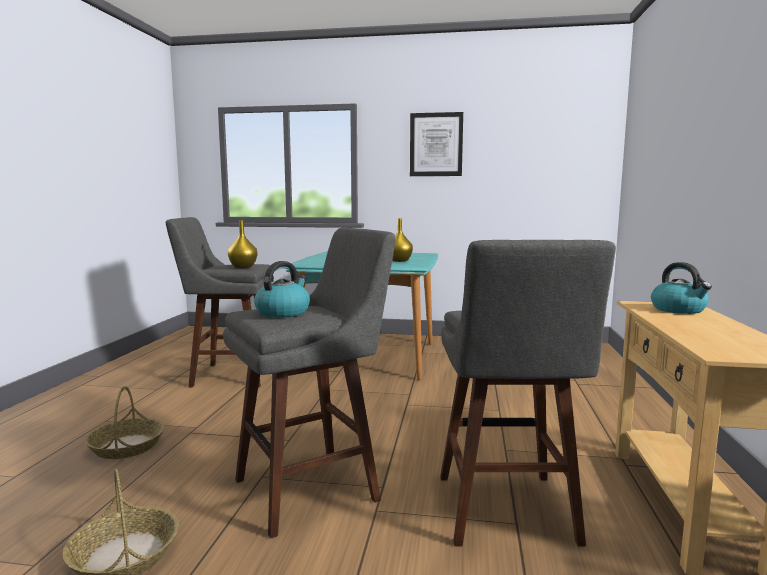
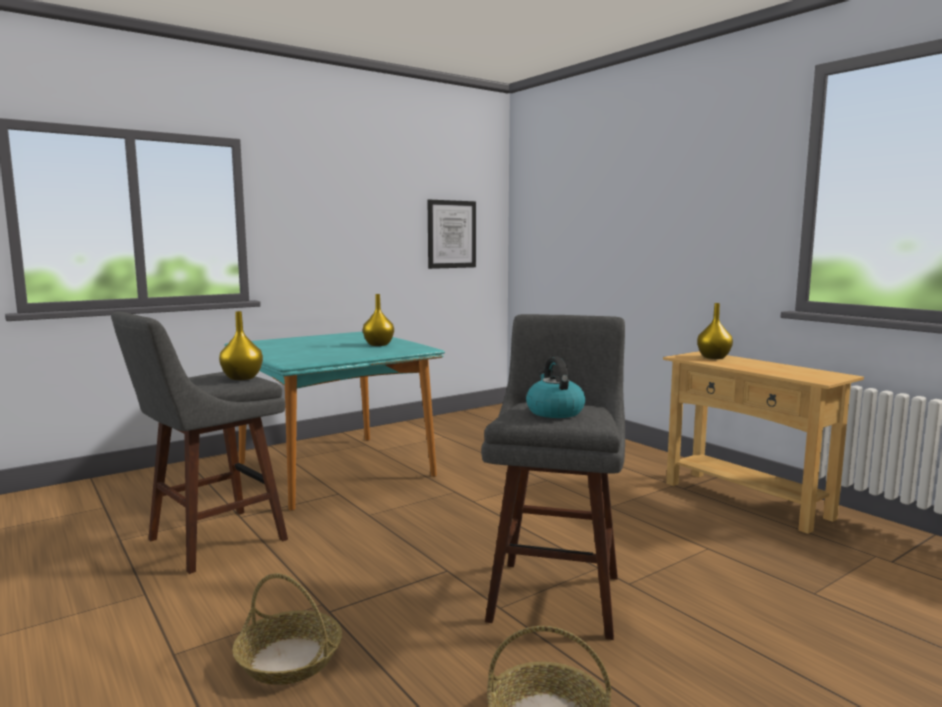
camera: 45 degrees left, 0 degrees up
picture [410,112,463,176] -> picture moved to [428,200,476,269]
grey stool [440,240,616,547] -> none
kettle [651,262,712,314] -> yellow vase [697,303,733,359]

